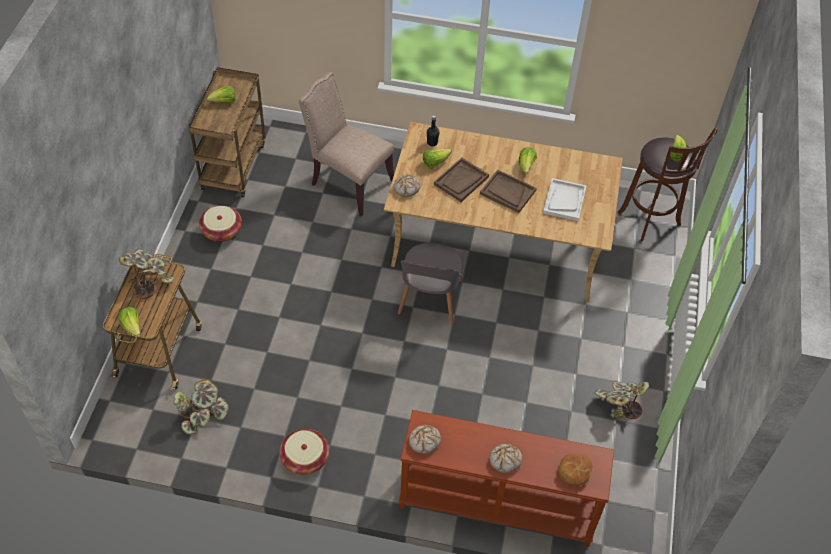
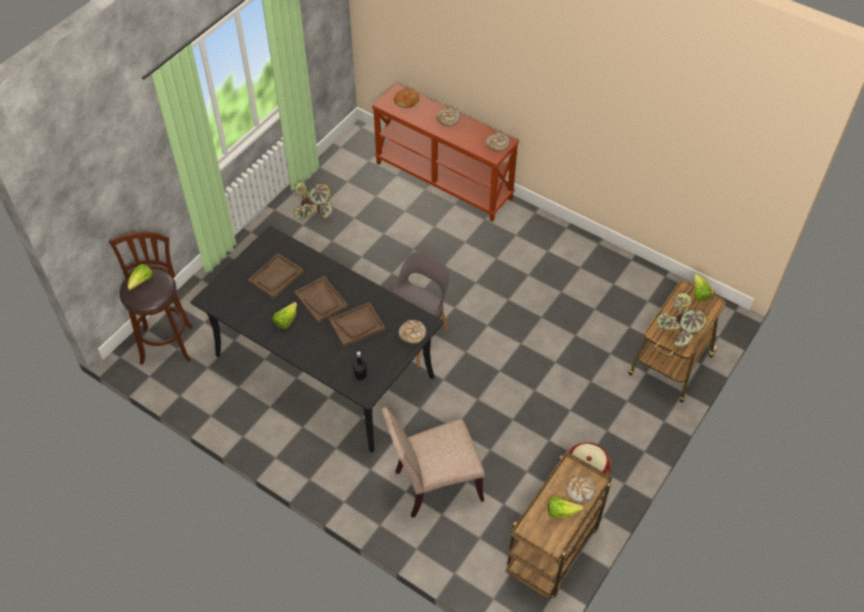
camera: 155 degrees left, 0 degrees up
potted plant [173,379,229,434] -> none
basket [280,429,329,475] -> none
beige chair [299,72,394,216] -> beige chair turned 105 degrees clockwise [382,407,485,518]
beige dining table [384,122,623,303] -> black dining table [190,226,444,453]
lettuce [423,149,451,169] -> none
white tray [543,178,586,221] -> brown tray [248,253,304,299]
none -> bread [566,476,596,503]

